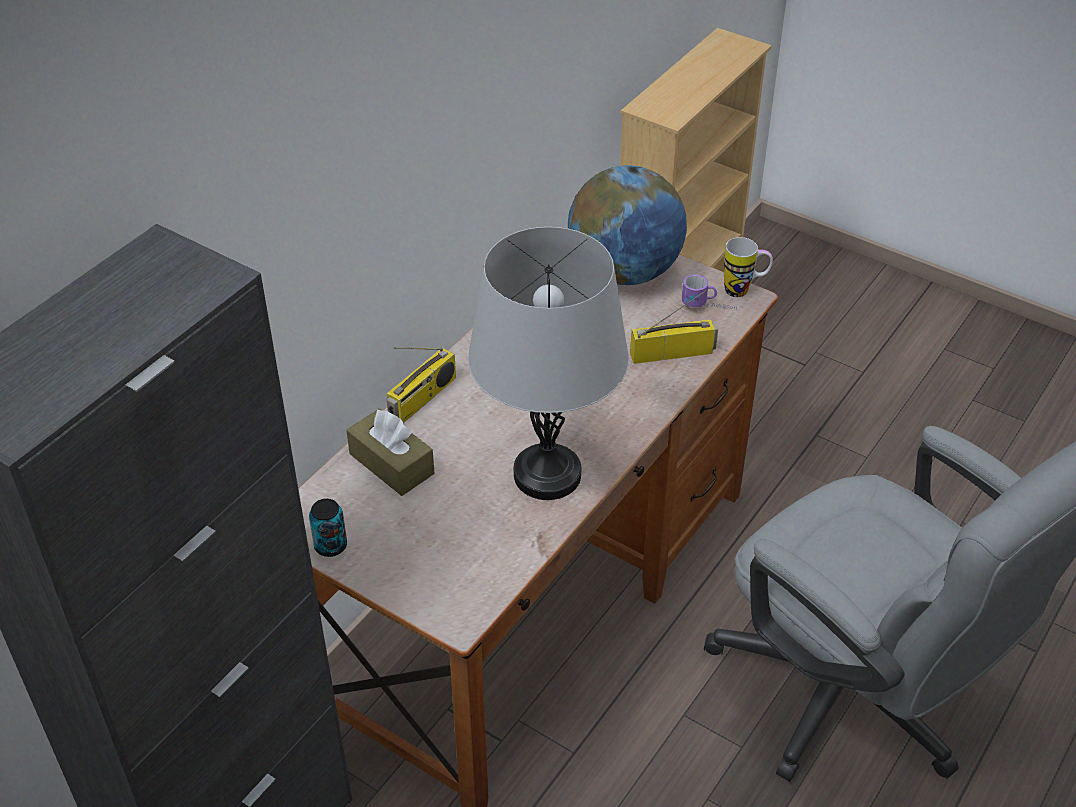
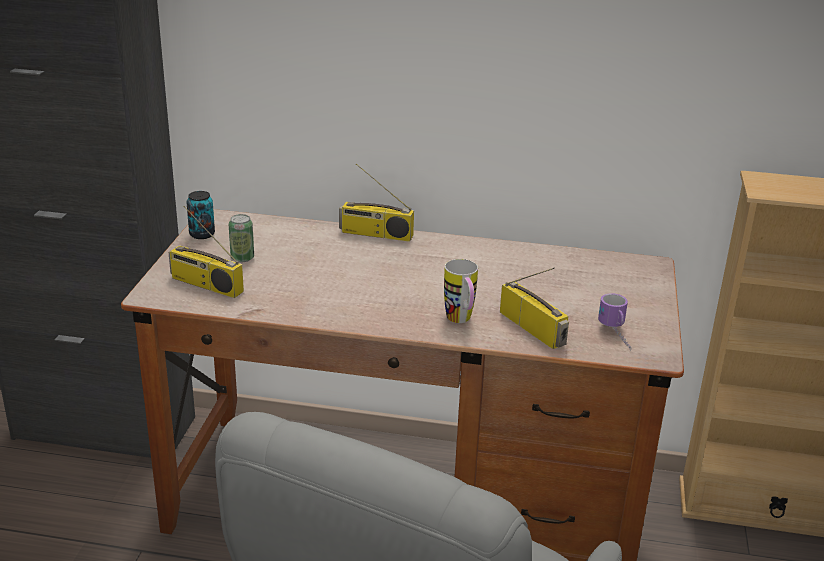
camera: 65 degrees right, 15 degrees down
brown tissue box [346,409,434,496] -> none
grey table lamp [468,227,629,500] -> none
globe [568,165,687,285] -> none
mug [724,237,773,297] -> mug moved to [444,259,478,323]
none -> radio [168,206,244,298]
none -> can [229,214,254,262]

